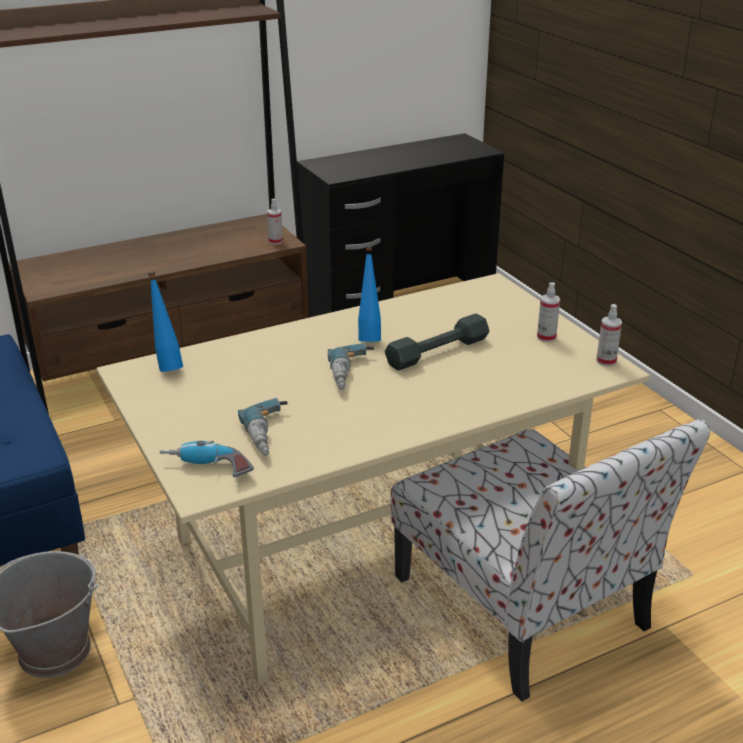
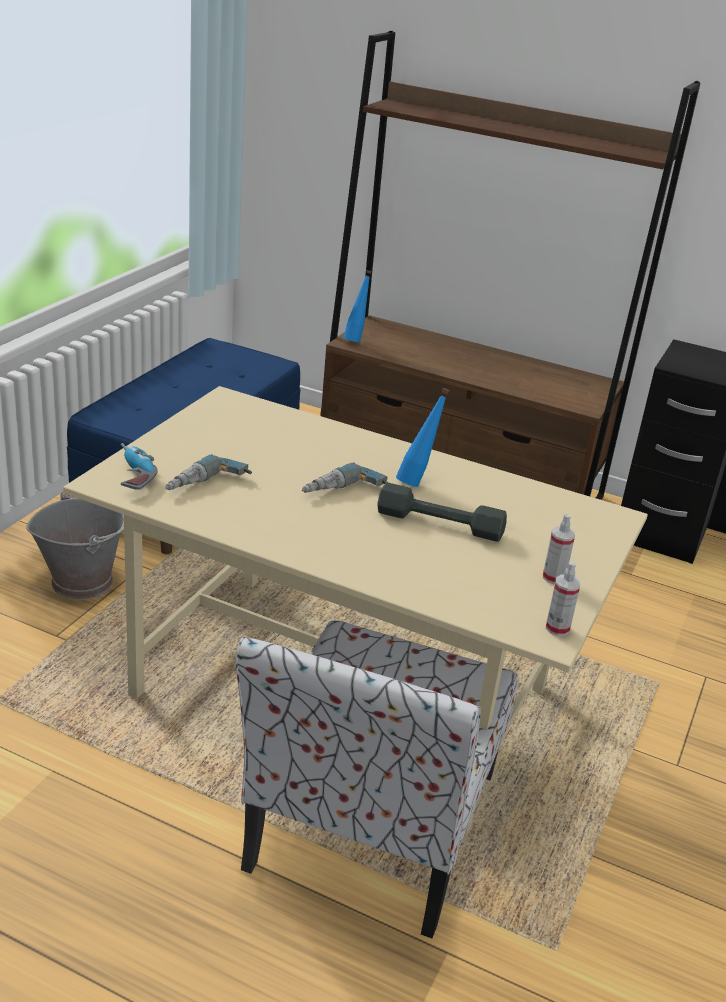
camera: 50 degrees right, 0 degrees up
blue bottle [148,272,183,372] -> blue bottle moved to [343,270,372,343]
spray bottle [267,199,283,245] -> none

